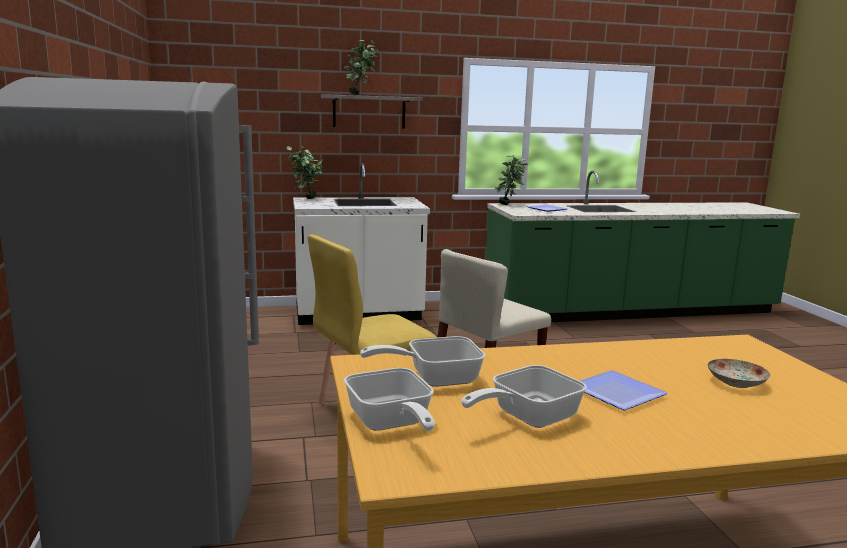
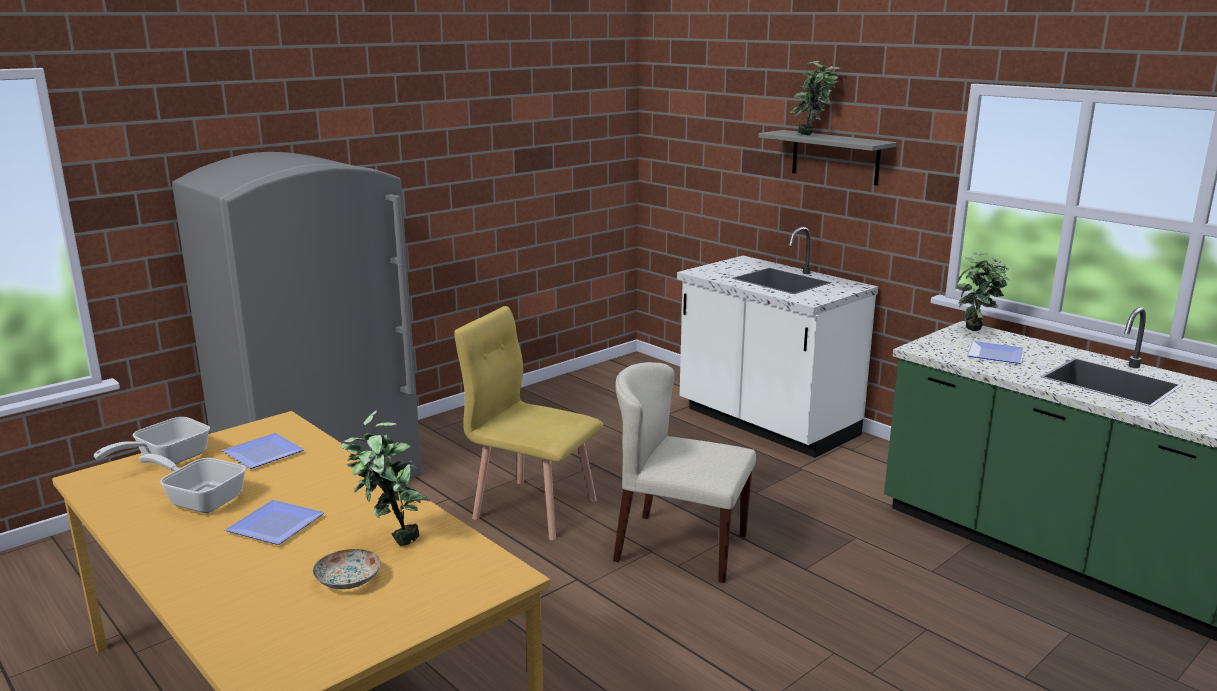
camera: 60 degrees right, 5 degrees up
potted plant [287,147,324,199] -> potted plant moved to [341,410,430,546]
frying pan [360,336,486,387] -> plate [222,433,305,469]

